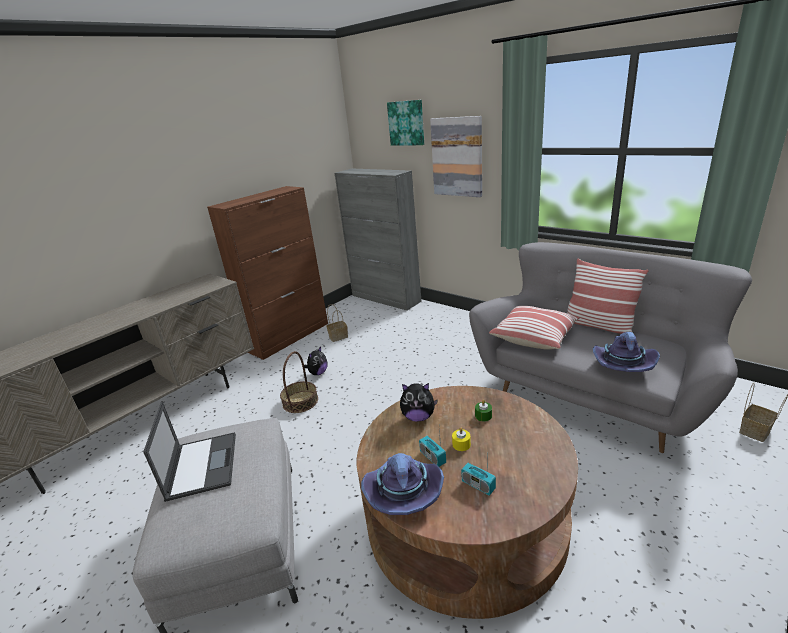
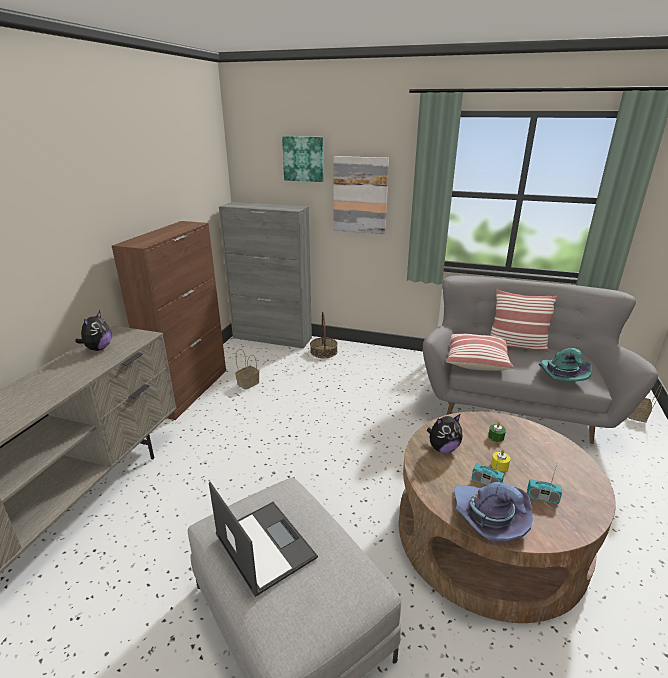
camera: 25 degrees left, 0 degrees up
basket [280,351,318,413] -> basket moved to [310,312,338,358]
plush toy [304,346,328,375] -> plush toy moved to [75,311,112,351]
purple hat [593,332,660,372] -> turquoise hat [539,348,592,381]

